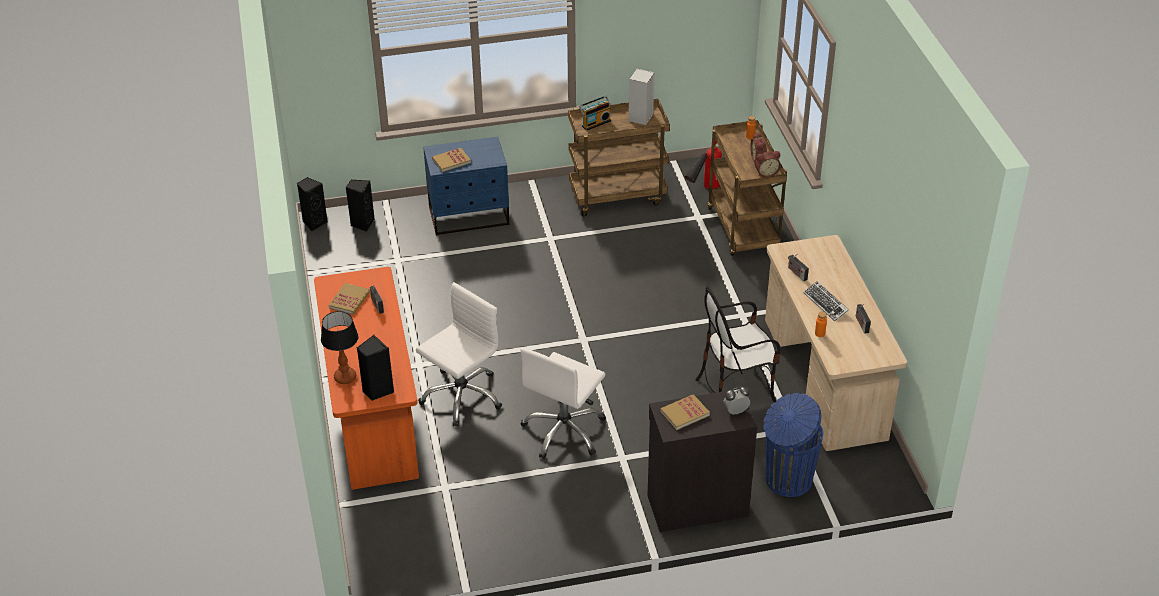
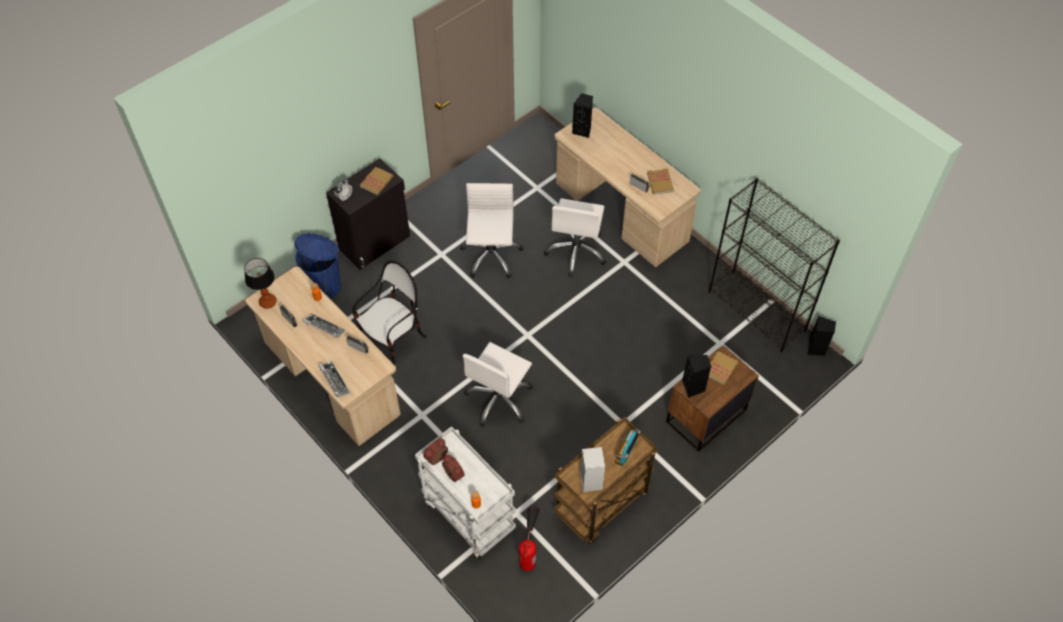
camera: 150 degrees right, 15 degrees up
orange desk [314,267,419,490] -> beige desk [554,107,701,267]
table lamp [321,311,359,384] -> table lamp moved to [244,258,277,309]
black speaker [346,180,375,232] -> black speaker moved to [682,355,712,398]
blue nightstand [423,137,509,236] -> brown nightstand [667,345,759,452]
brown cart [708,120,787,256] -> white cart [415,426,516,559]
none -> keyboard [318,361,351,397]
none -> white office chair [462,342,532,427]
none -> black bookcase [709,178,840,352]

